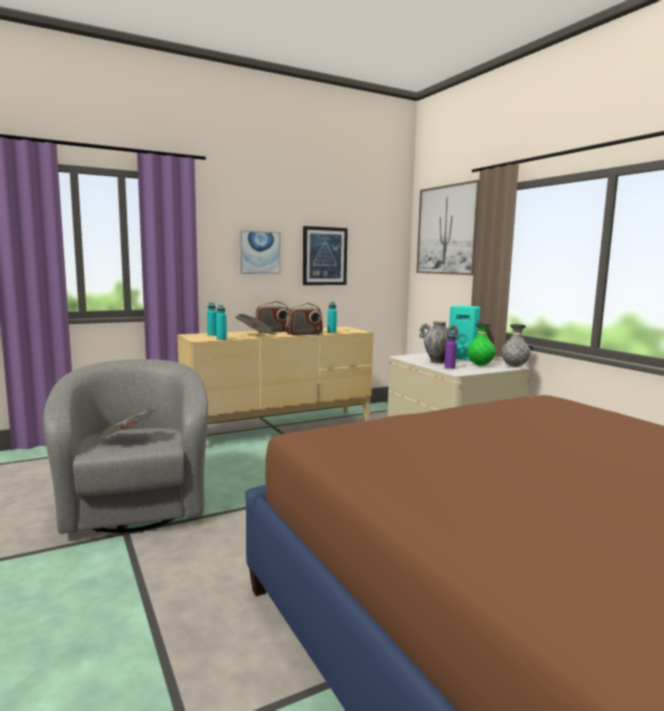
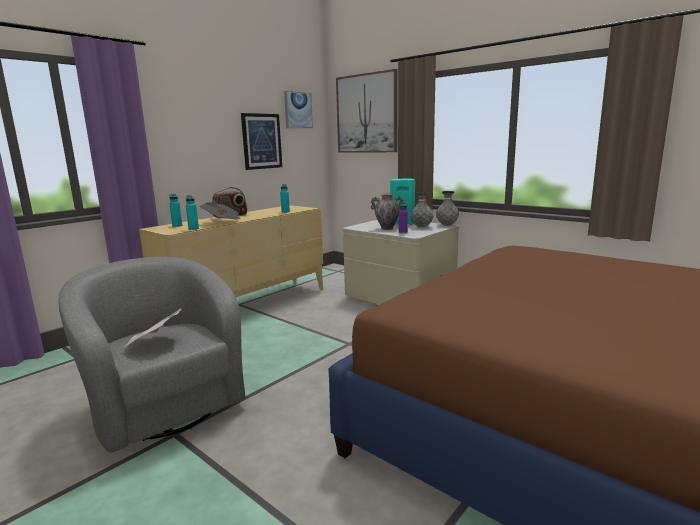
camera: 20 degrees left, 5 degrees up
picture [240,231,280,274] -> picture moved to [284,91,313,128]
radio [286,303,323,336] -> none
green vase [467,323,496,366] -> grey vase [410,192,433,228]

